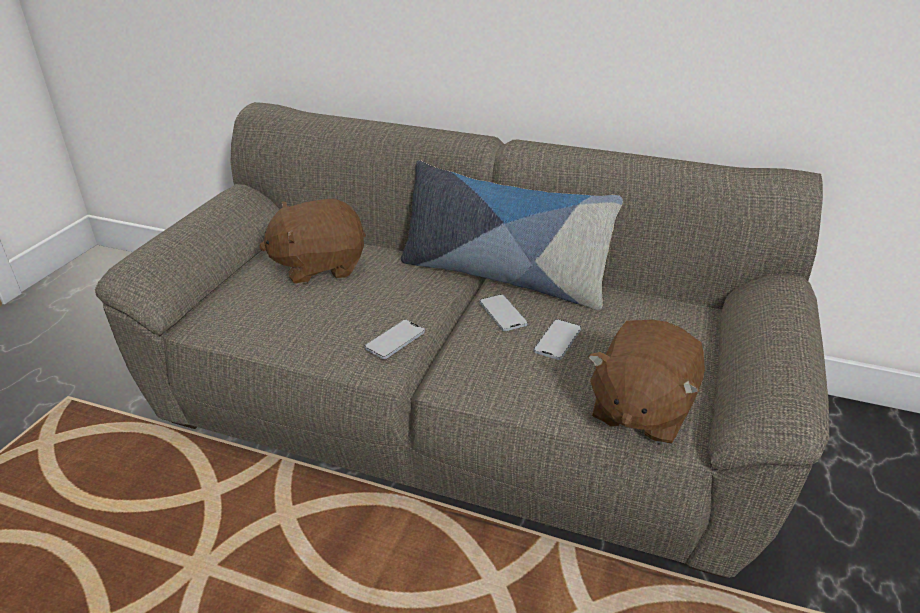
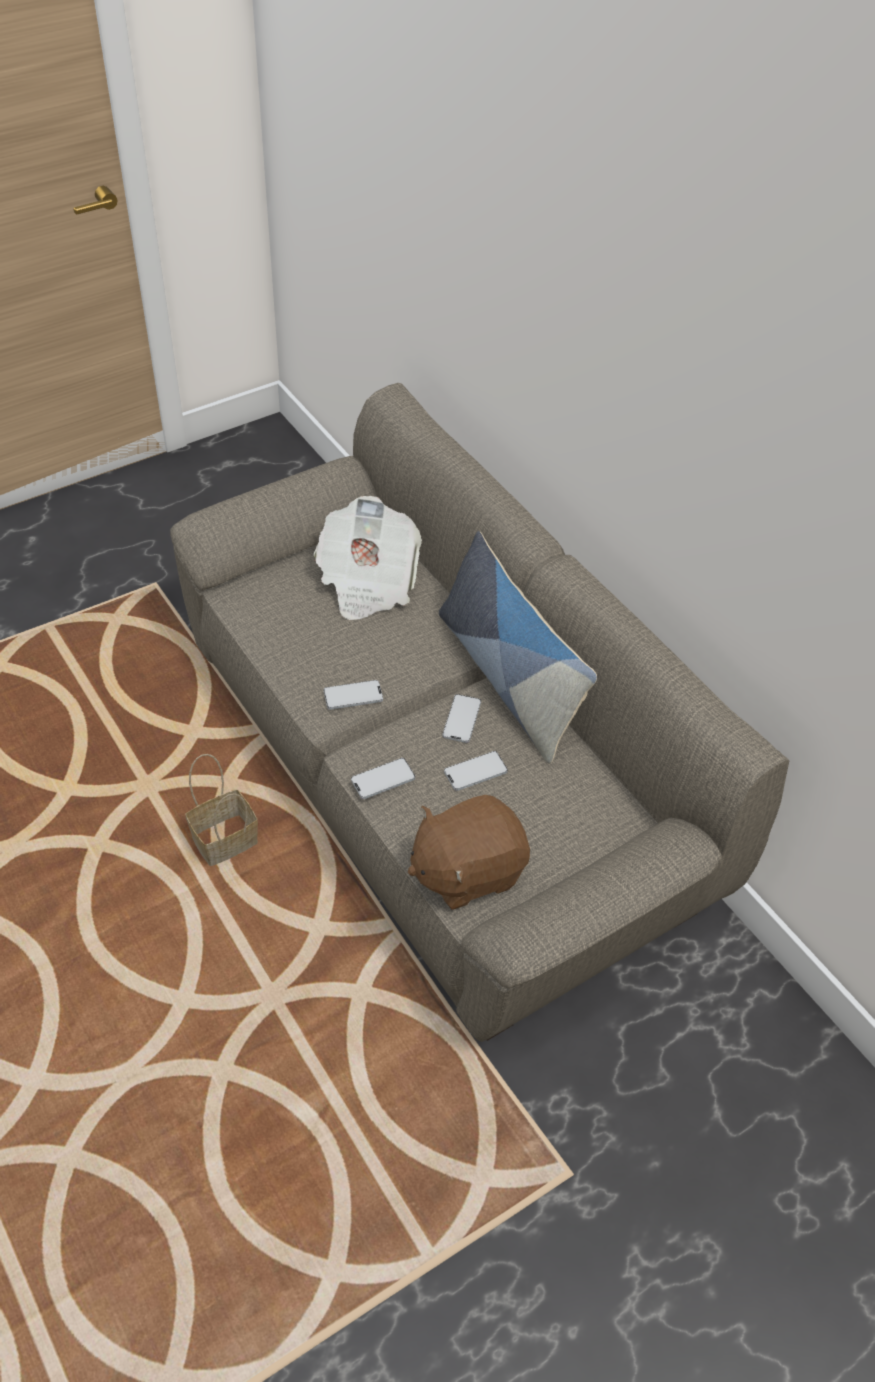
camera: 35 degrees right, 15 degrees up
brown plush toy [259,199,366,284] -> newspaper [314,496,422,620]
none -> basket [185,754,258,866]
none -> phone [351,758,415,799]

